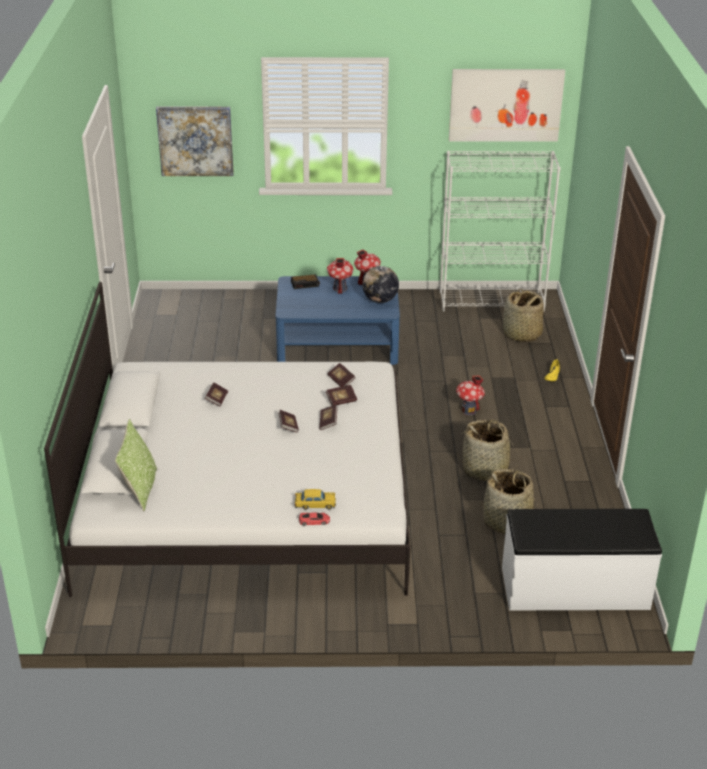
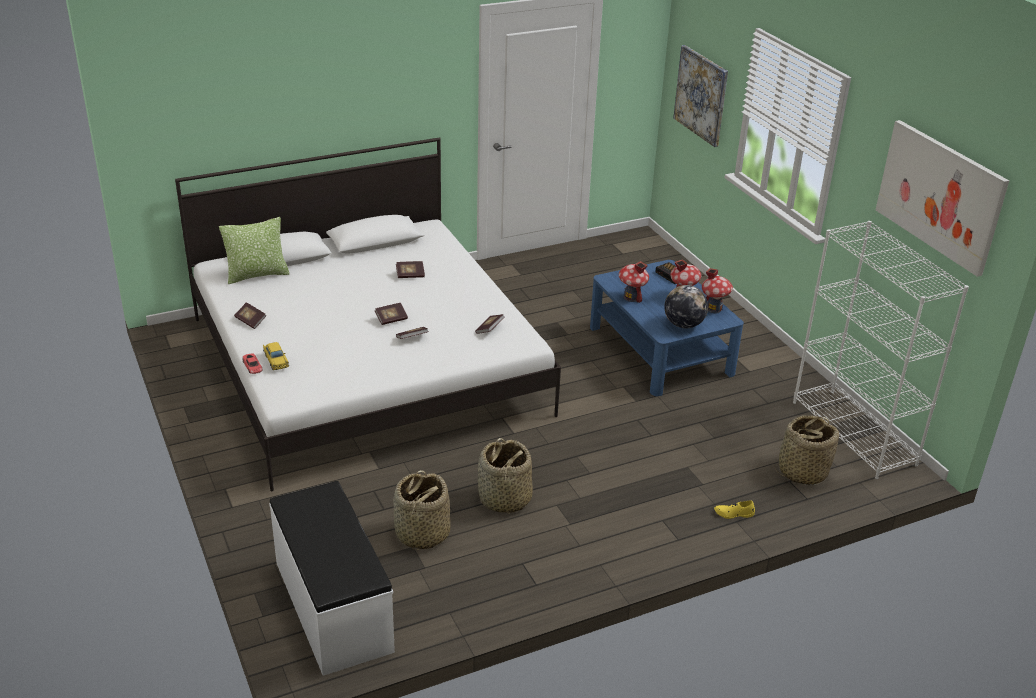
camera: 65 degrees right, 0 degrees up
book [326,385,357,406] -> book moved to [234,302,266,329]
toy house [456,375,485,415] -> toy house moved to [619,261,649,303]

